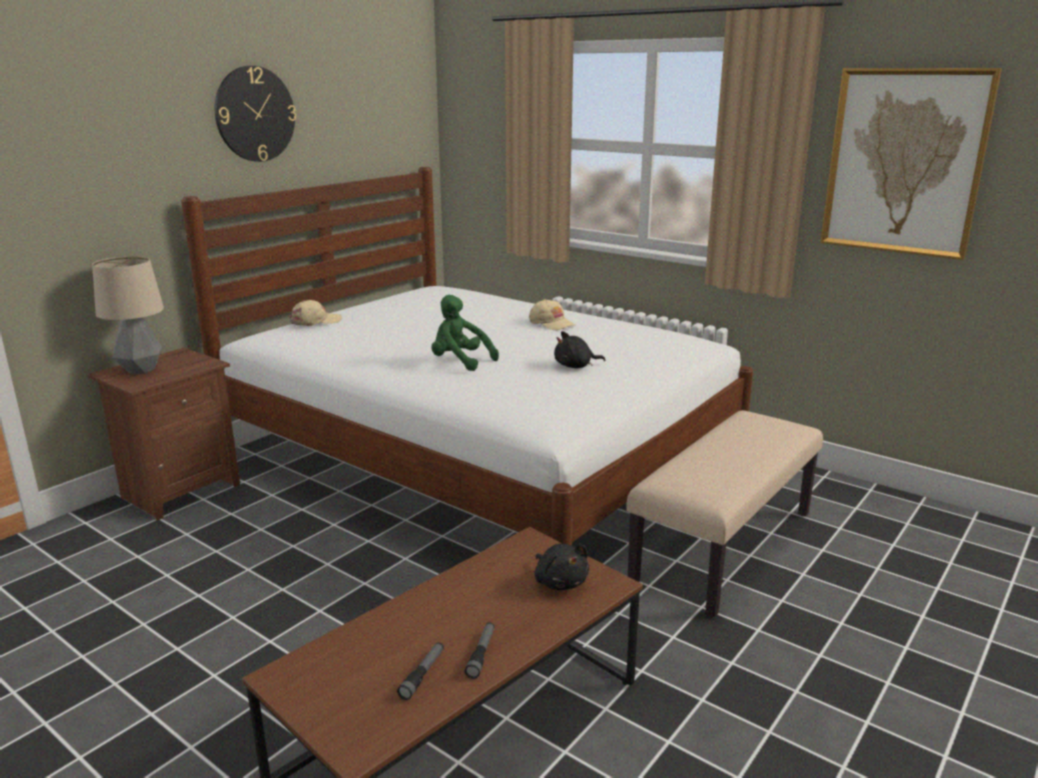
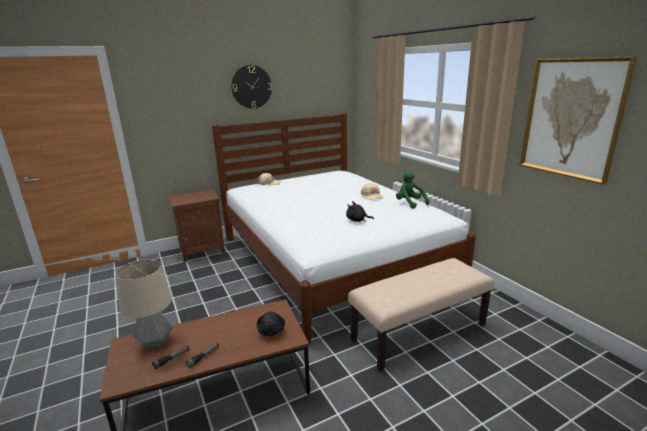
camera: 25 degrees right, 0 degrees up
table lamp [92,256,164,375] -> table lamp moved to [116,259,173,350]
green plush toy [431,295,499,371] -> green plush toy moved to [396,171,429,209]

